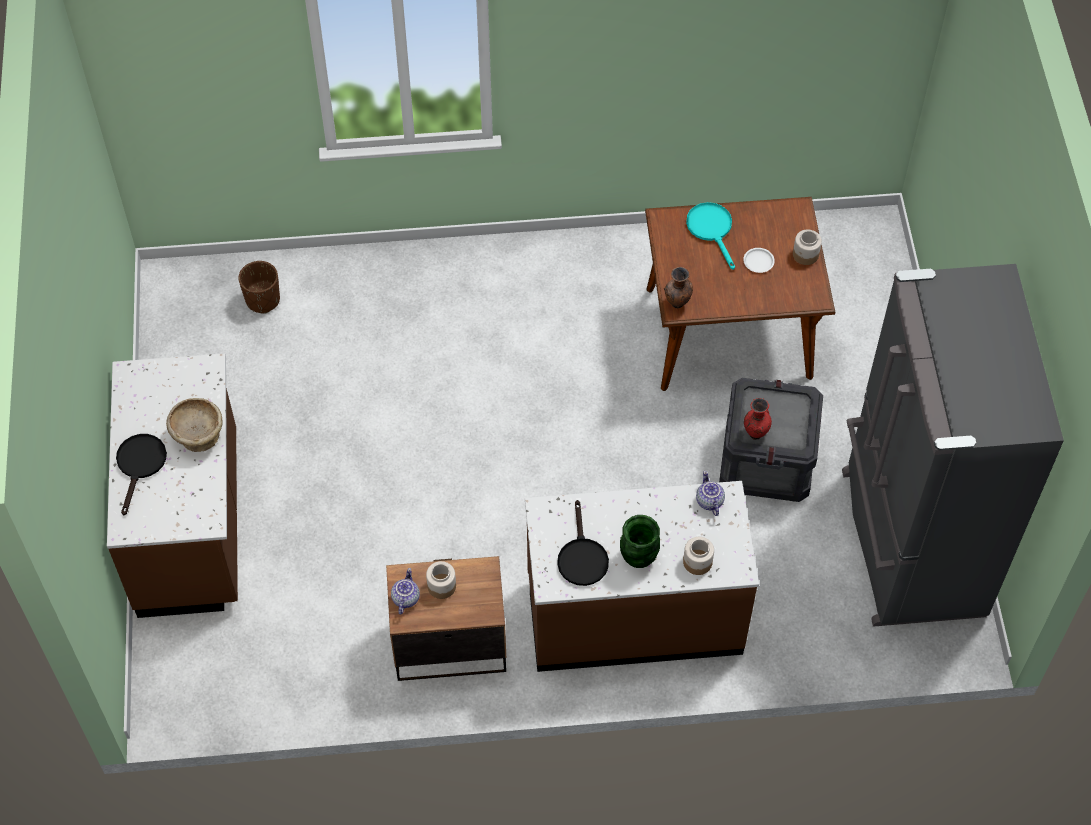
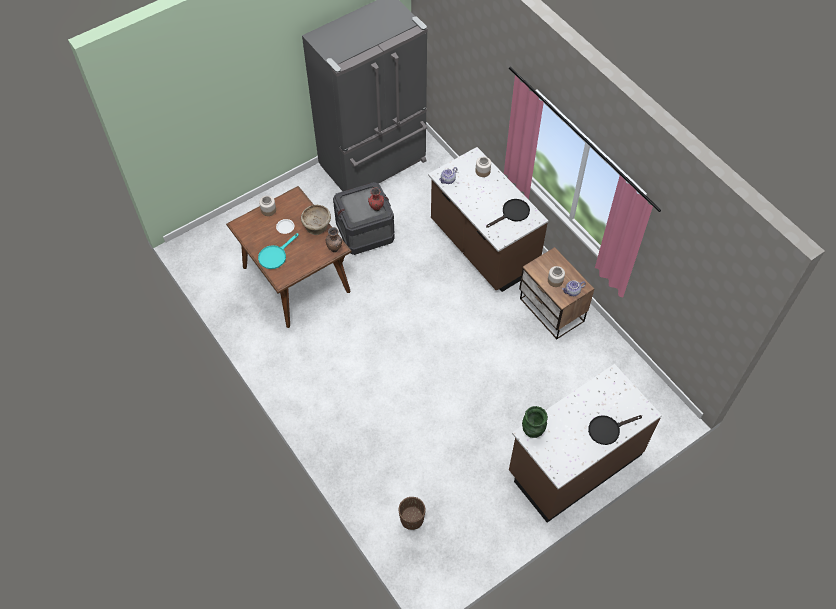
camera: 120 degrees left, 0 degrees up
beige bowl [166,398,223,452] -> beige bowl moved to [301,205,331,235]
green vase [620,515,660,568] -> green vase moved to [522,406,548,438]

